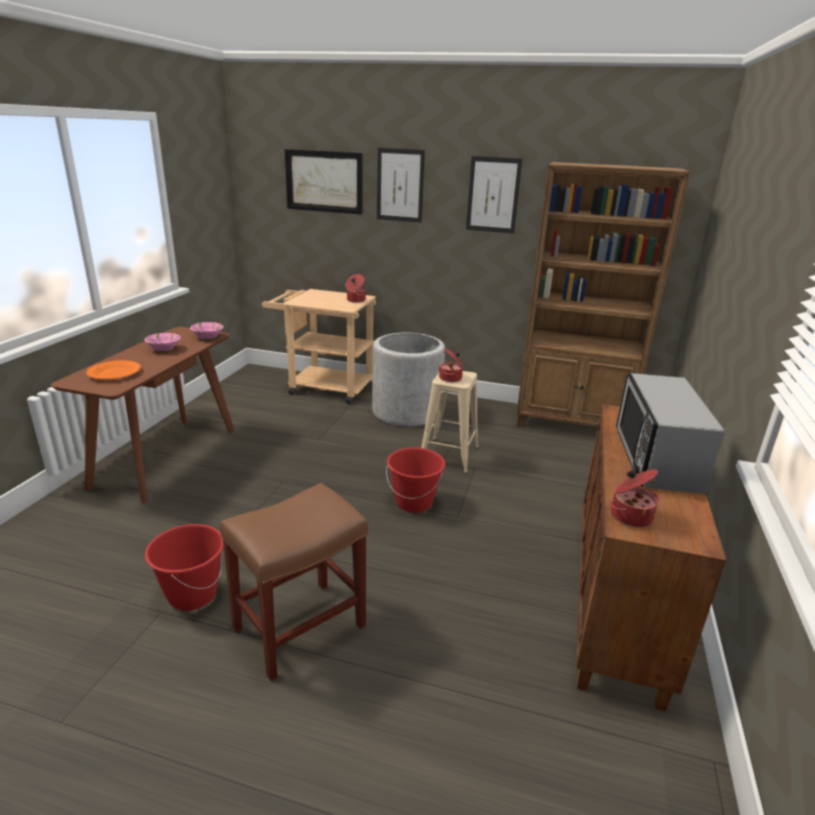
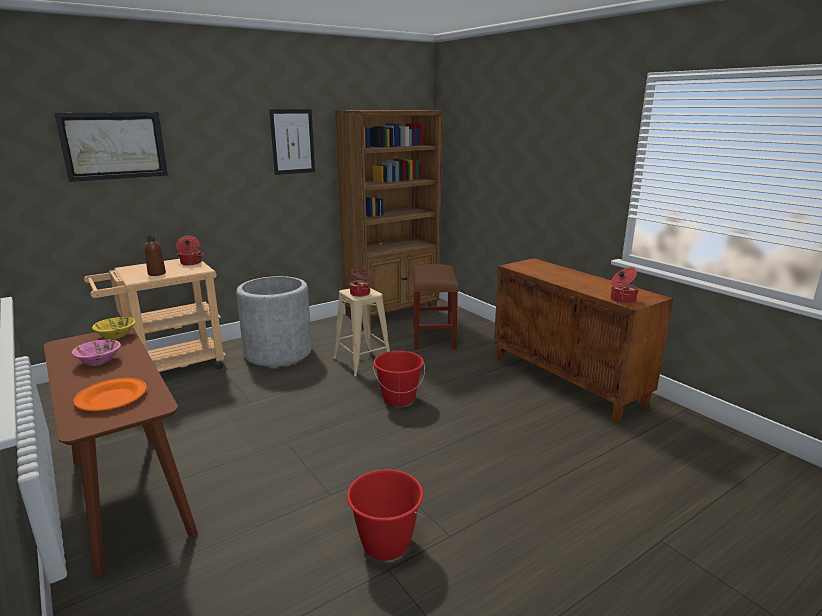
camera: 50 degrees left, 5 degrees down
pink bowl [190,322,224,340] -> yellow bowl [92,317,136,340]
brown stool [220,483,368,681] -> brown stool moved to [413,264,459,350]
picture [377,148,425,223] -> none
microwave [616,373,725,494] -> none
none -> brown bottle [144,235,166,276]

